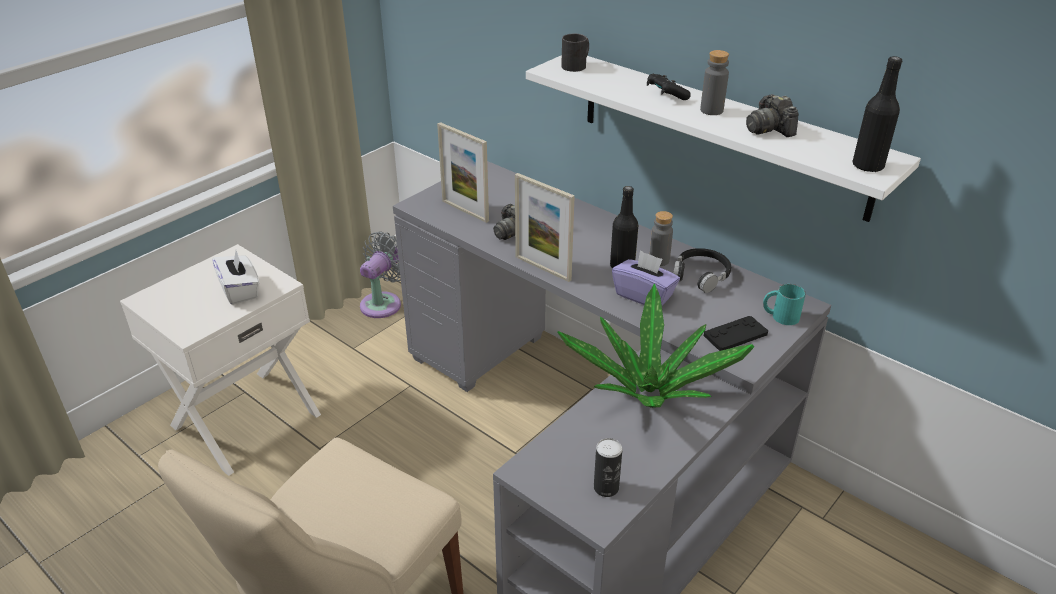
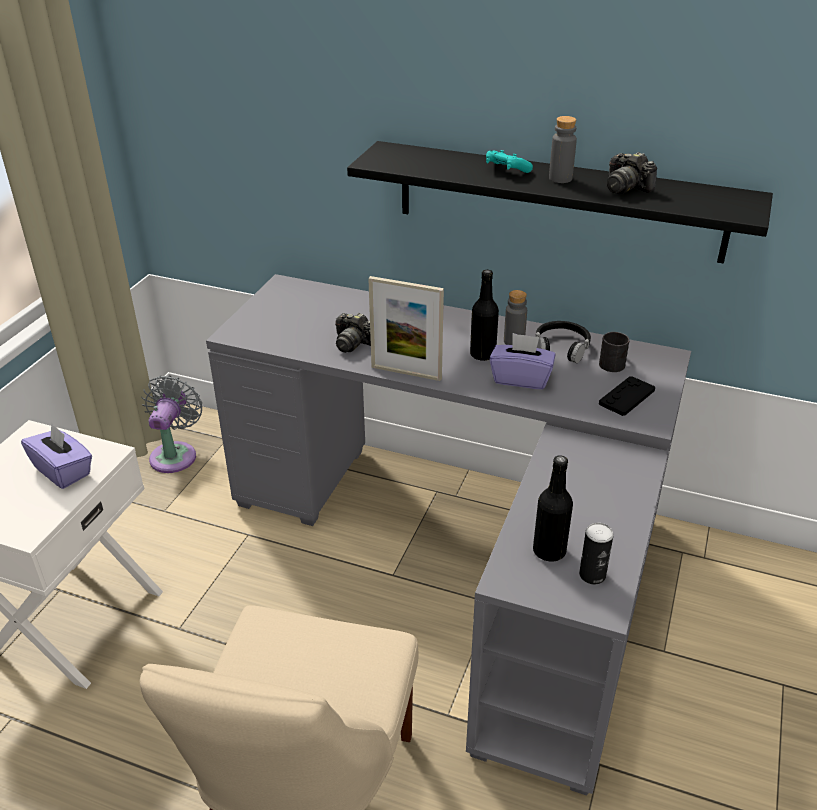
camera: 20 degrees left, 0 degrees up
white tissue box [212,251,259,305] -> purple tissue box [21,422,92,489]
picture frame [437,122,489,223] -> none
white shelf [526,55,921,222] -> black shelf [347,141,773,263]
potted plant [557,283,755,408] -> none
black mug [561,34,589,72] -> black mug moved to [599,332,629,372]
black game controller [647,74,691,100] -> turquoise game controller [486,150,533,173]
turquoise mug [763,284,806,325] -> none
black bottle [853,56,902,172] -> black bottle moved to [533,455,573,562]

